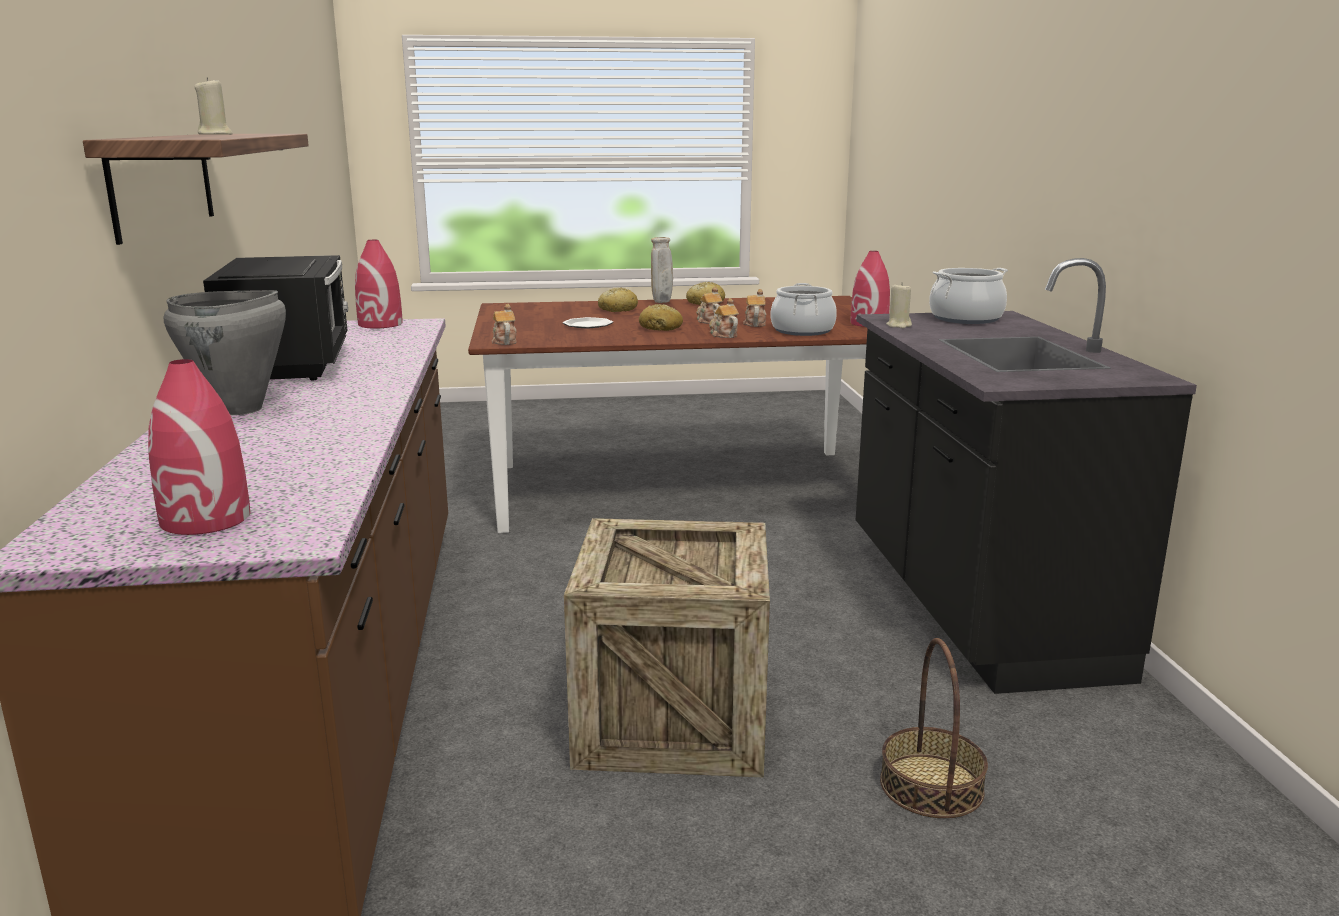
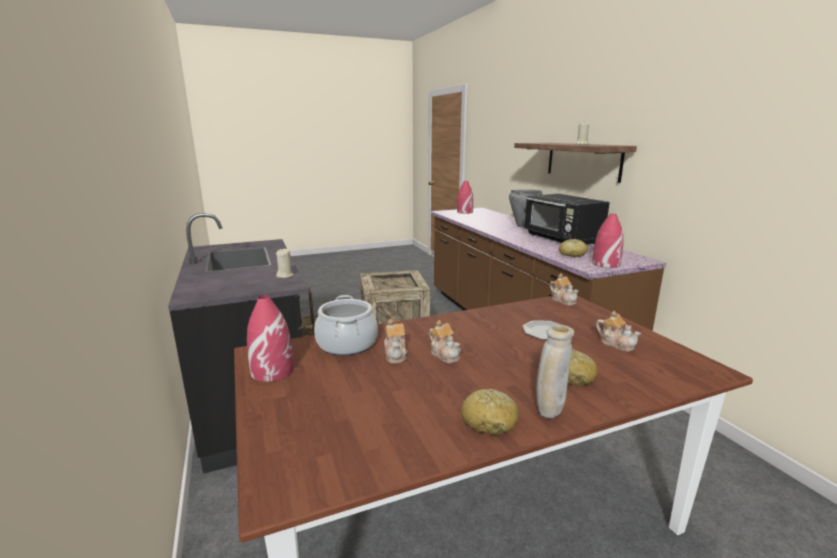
camera: 165 degrees right, 0 degrees up
bread [639,304,683,331] -> bread moved to [559,239,588,257]
teapot [709,298,739,338] -> teapot moved to [596,311,641,352]
cooking pot [929,268,1008,324] -> none

